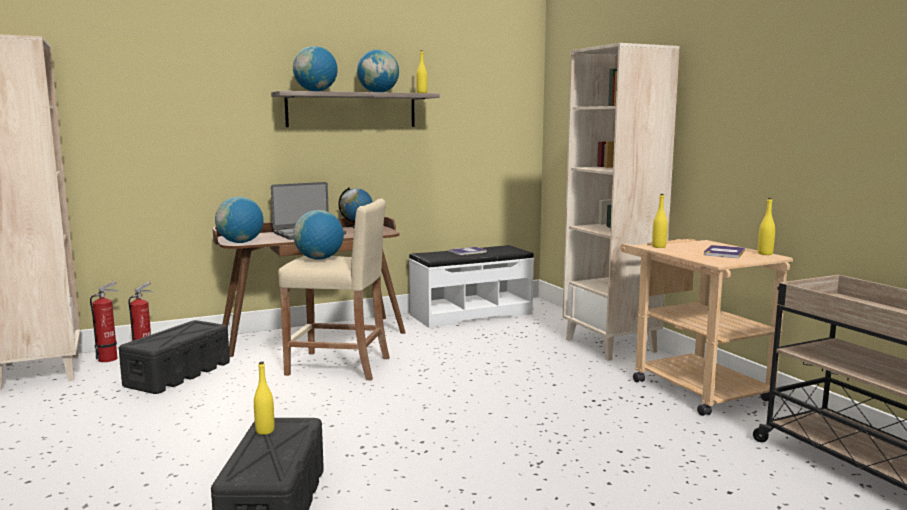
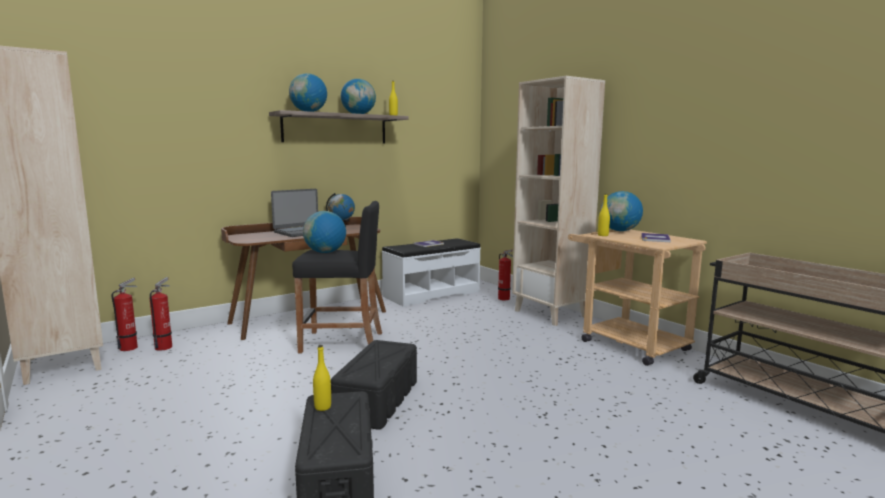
camera: 10 degrees left, 0 degrees up
black storage box [119,320,230,394] -> black storage box moved to [331,340,417,430]
globe [215,197,264,243] -> globe moved to [601,191,643,231]
beige stool [278,198,390,381] -> black stool [292,201,382,353]
yellow bottle [758,198,775,255] -> none
none -> fire extinguisher [498,250,513,300]

